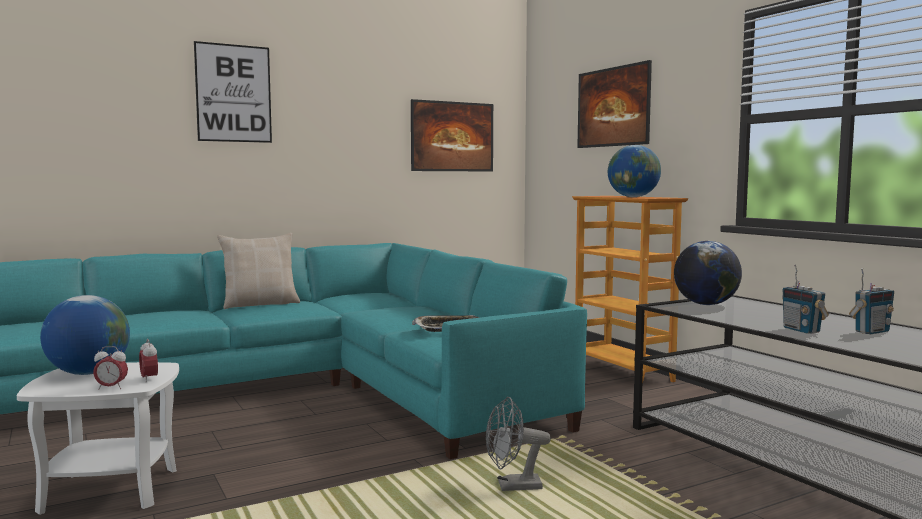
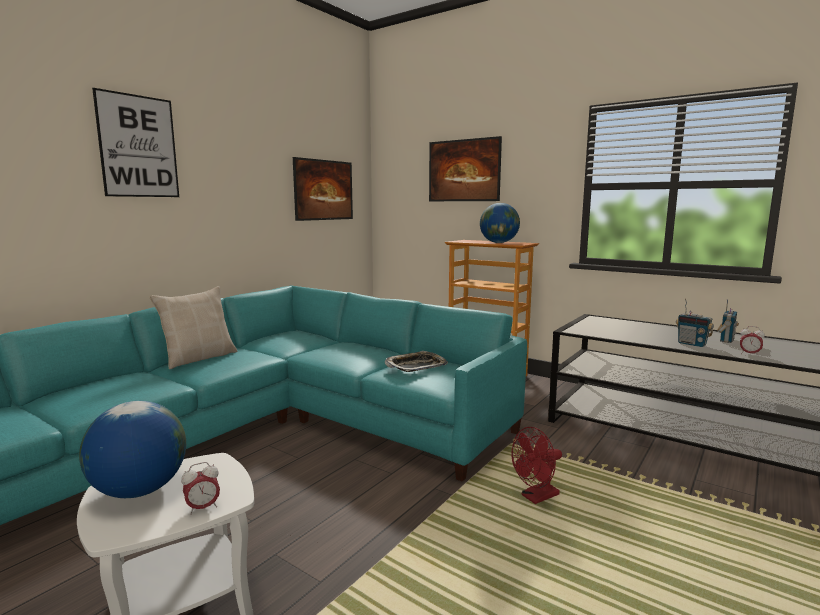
camera: 25 degrees left, 5 degrees up
alarm clock [139,339,158,382] -> alarm clock moved to [740,326,765,357]
grey fan [486,397,551,491] -> red fan [511,427,562,504]
globe [674,241,742,305] -> none

